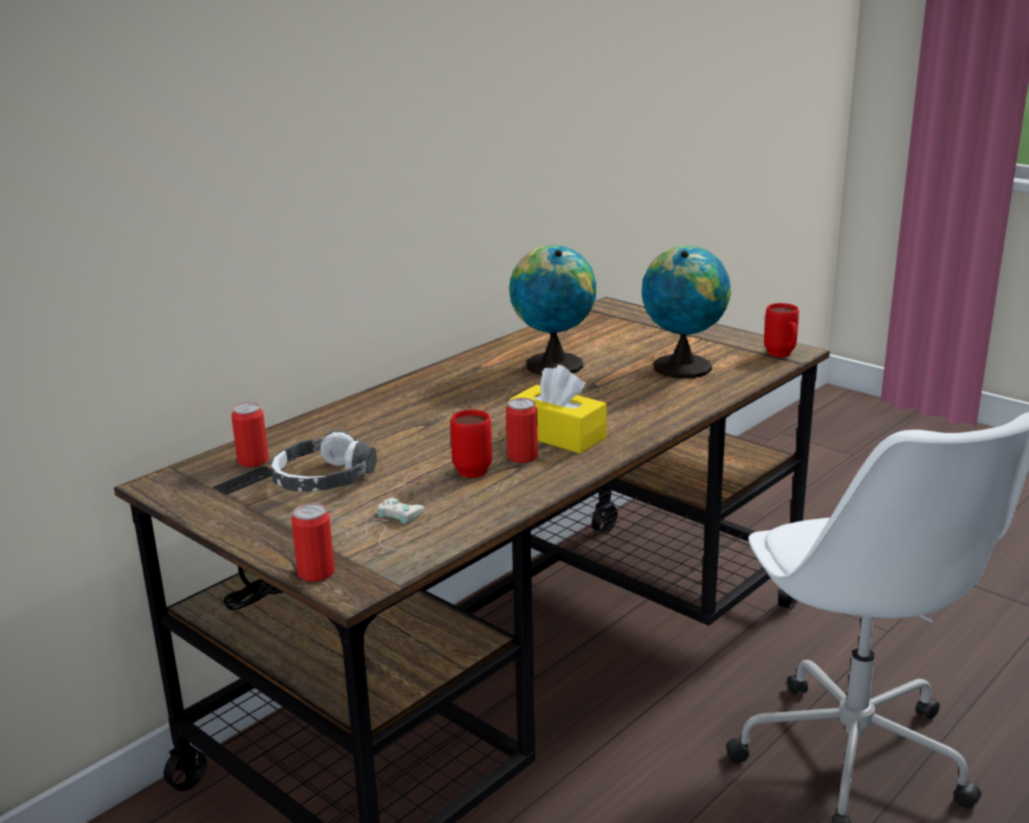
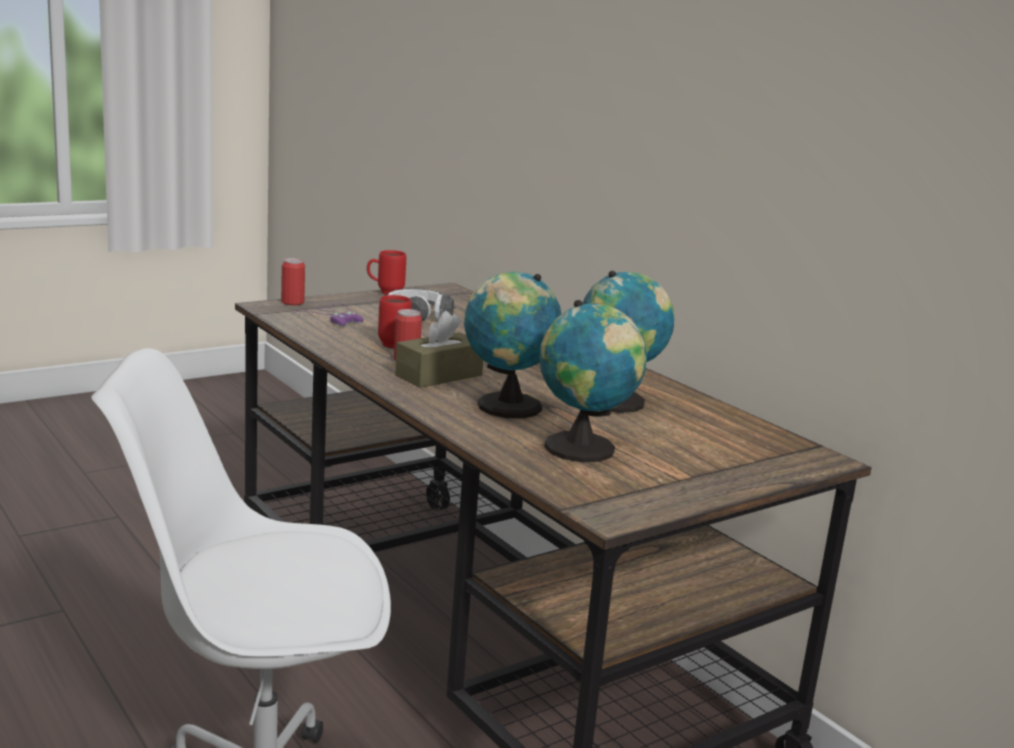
camera: 100 degrees right, 5 degrees down
can [231,402,269,467] -> none
white game controller [330,498,424,550] -> purple game controller [291,304,363,327]
yellow tissue box [510,365,607,454] -> brown tissue box [395,311,483,388]
red mug [764,303,799,357] -> red mug moved to [367,250,406,295]
none -> globe [464,272,561,418]

